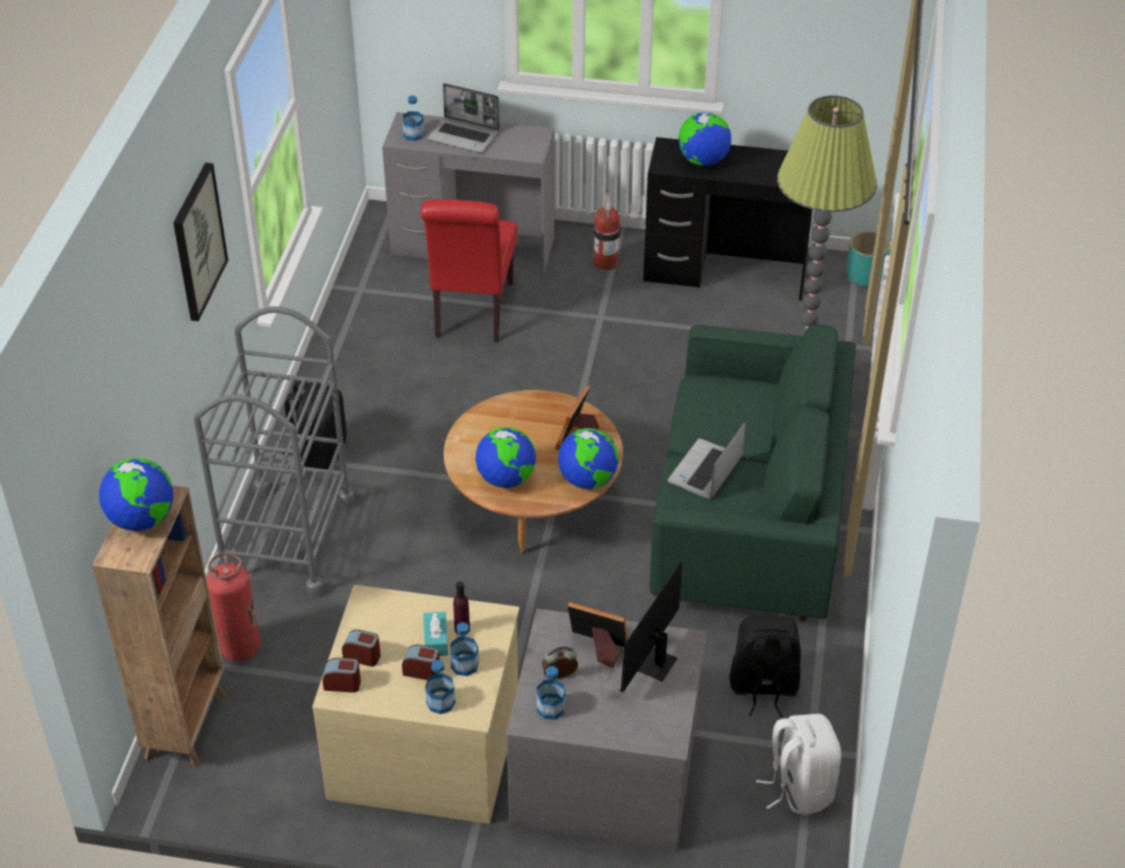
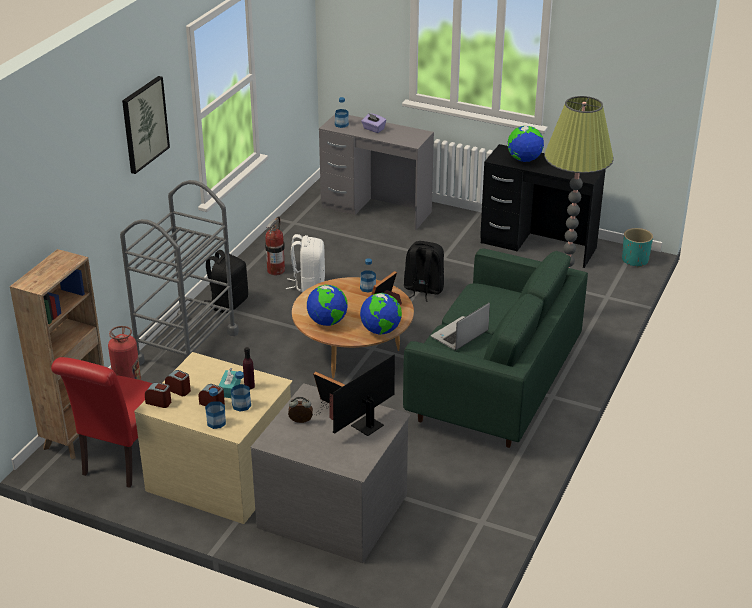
camera: 15 degrees right, 10 degrees down
globe [99,458,173,531] -> none
red chair [421,199,517,342] -> red chair moved to [51,357,152,488]
laptop [427,83,499,153] -> purple tissue box [361,113,386,133]
bottle [537,666,565,719] -> bottle moved to [360,258,376,293]
fire extinguisher [593,189,621,270] -> fire extinguisher moved to [265,216,285,275]
black backpack [729,615,801,717] -> black backpack moved to [404,241,444,302]
white backpack [756,714,841,815] -> white backpack moved to [286,234,325,293]

